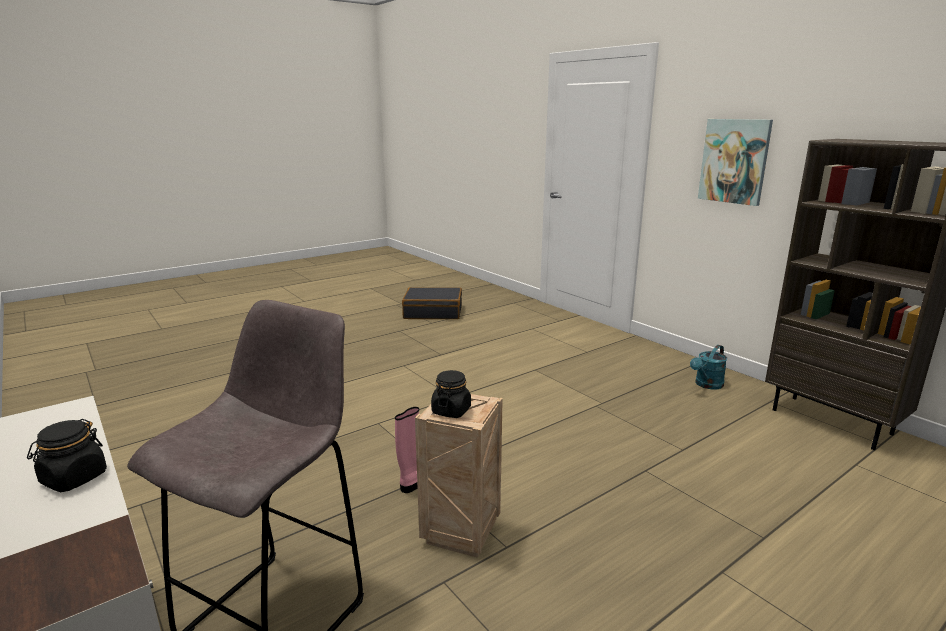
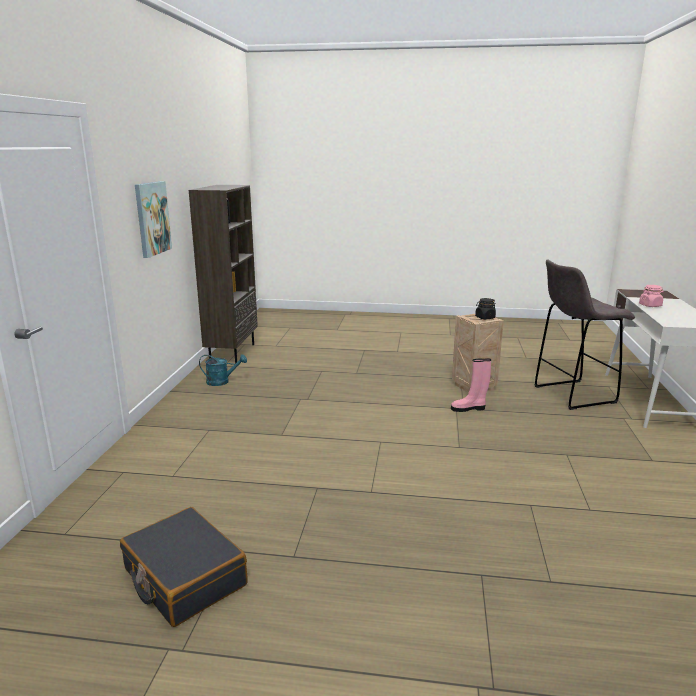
camera: 135 degrees left, 0 degrees up
black jar [27,419,107,492] -> pink jar [639,285,663,307]

